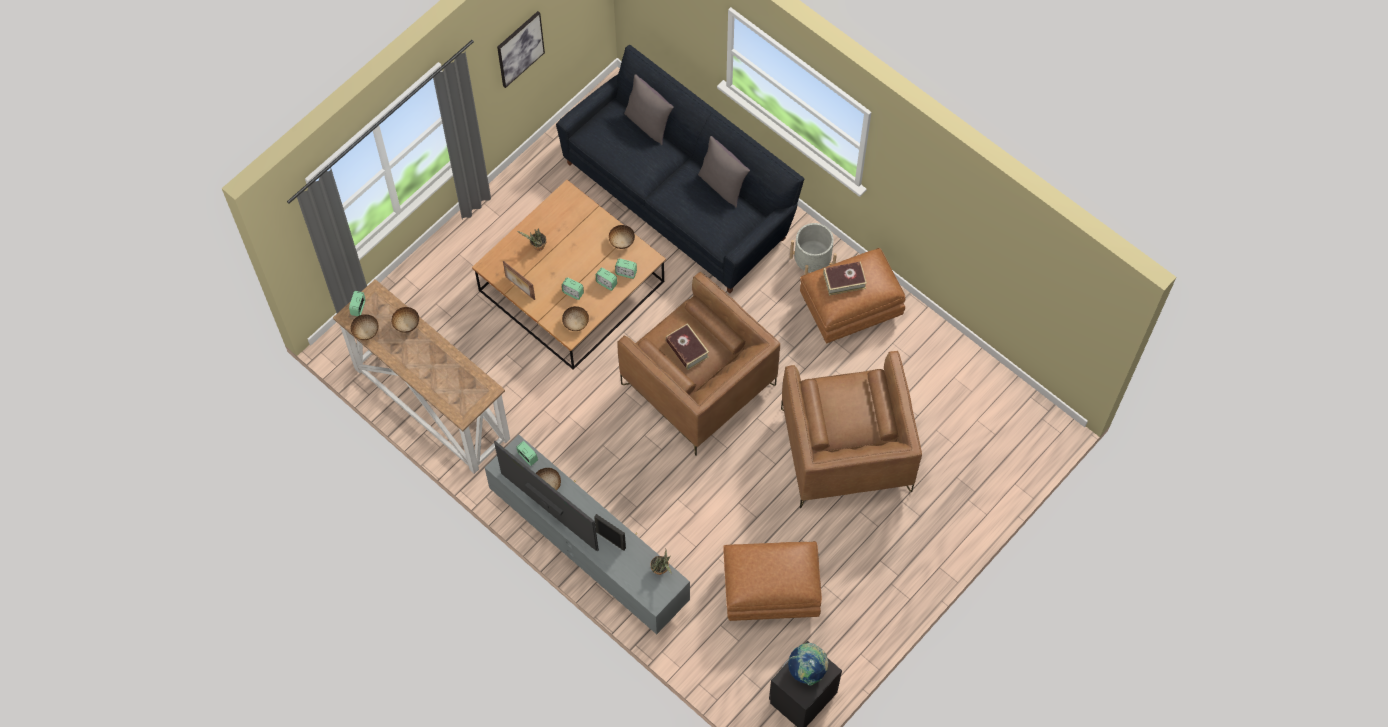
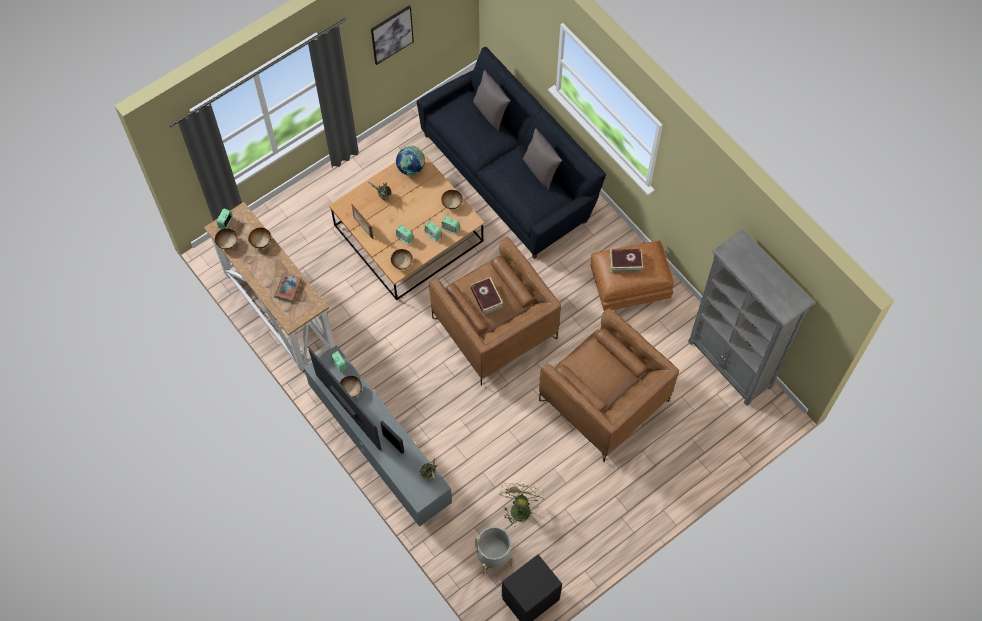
camera: 10 degrees right, 0 degrees up
brown ottoman [723,541,822,621] -> green fan [499,483,545,527]
brown armchair [781,351,922,508] -> brown armchair turned 45 degrees counterclockwise [539,308,679,462]
globe [788,643,829,686] -> globe moved to [396,146,425,177]
grey planter [790,223,837,275] -> grey planter moved to [475,526,513,574]
none -> book [274,273,302,302]
none -> grey bookcase [688,229,814,406]

